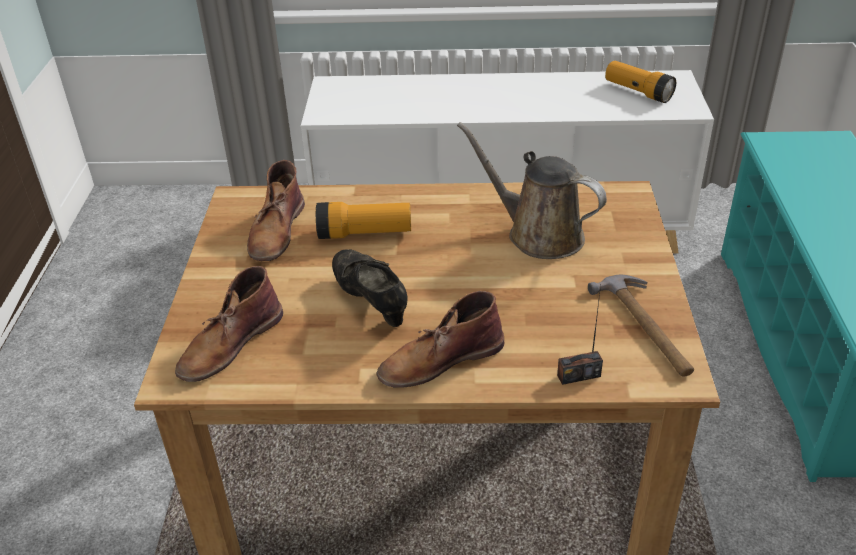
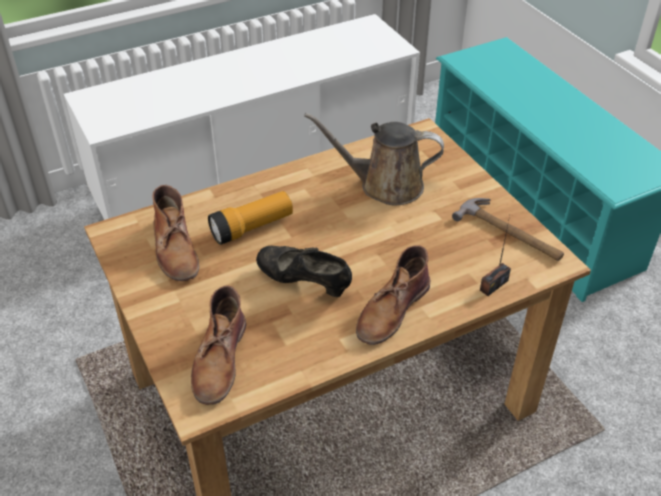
camera: 30 degrees left, 5 degrees up
flashlight [605,61,676,103] -> none

